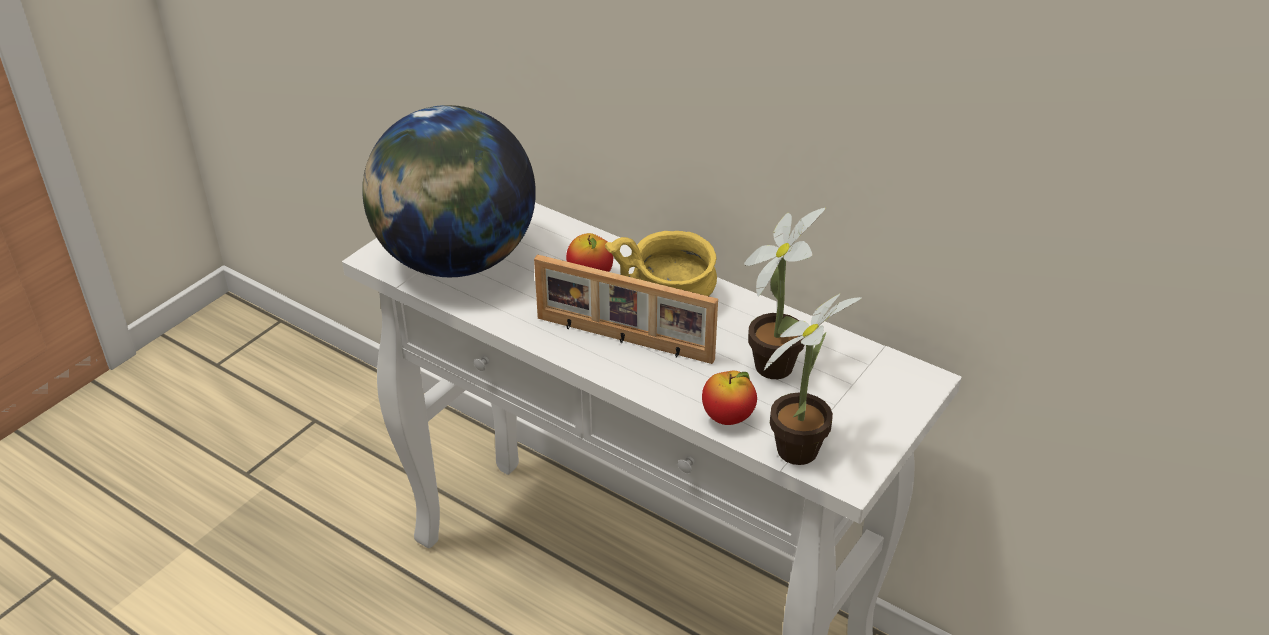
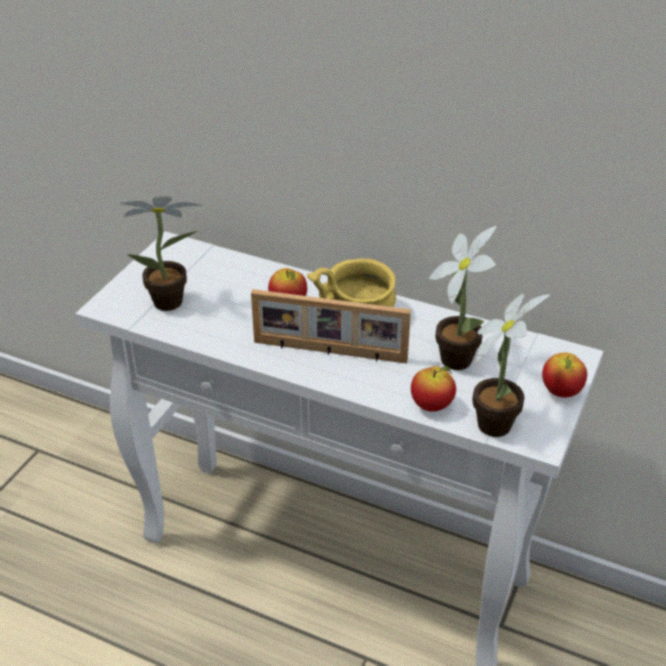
camera: 10 degrees left, 0 degrees up
globe [362,105,536,277] -> potted plant [119,196,203,311]
none -> apple [542,353,587,398]

